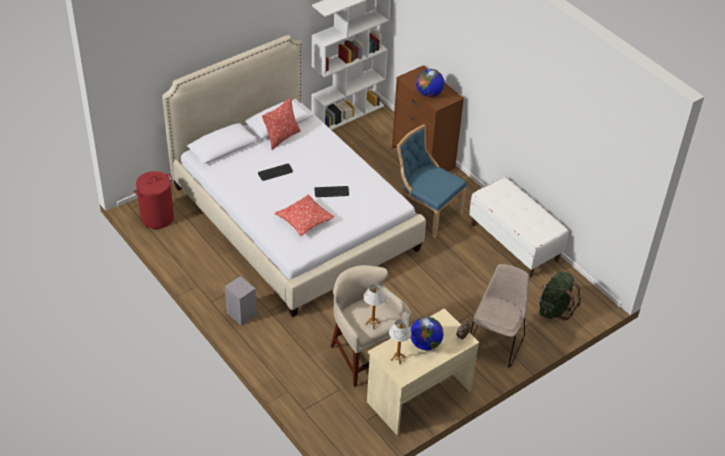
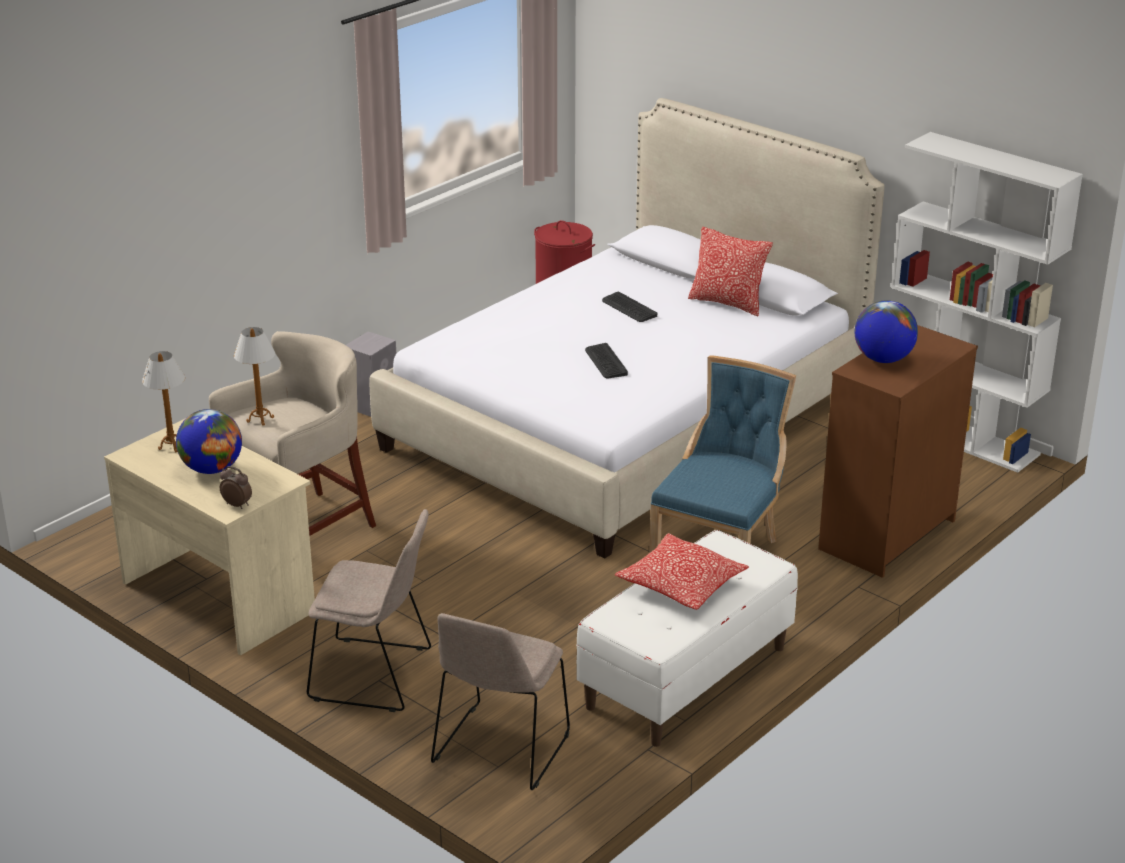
camera: 80 degrees right, 15 degrees down
pillow [275,194,334,236] -> pillow moved to [615,533,749,610]
green backpack [539,271,581,320] -> beige chair [431,613,570,790]

